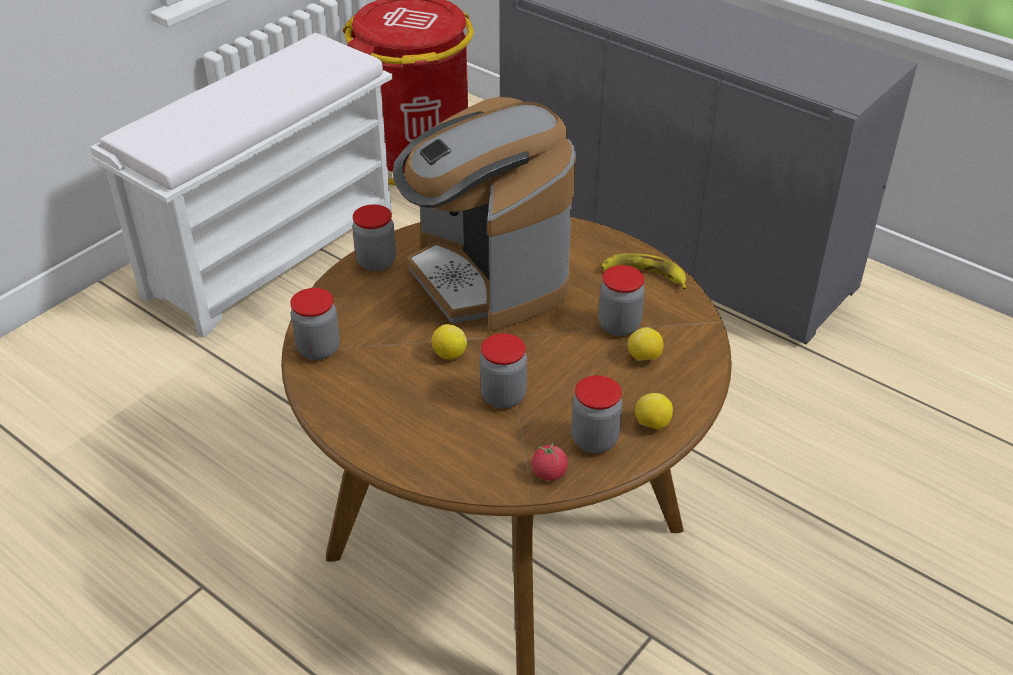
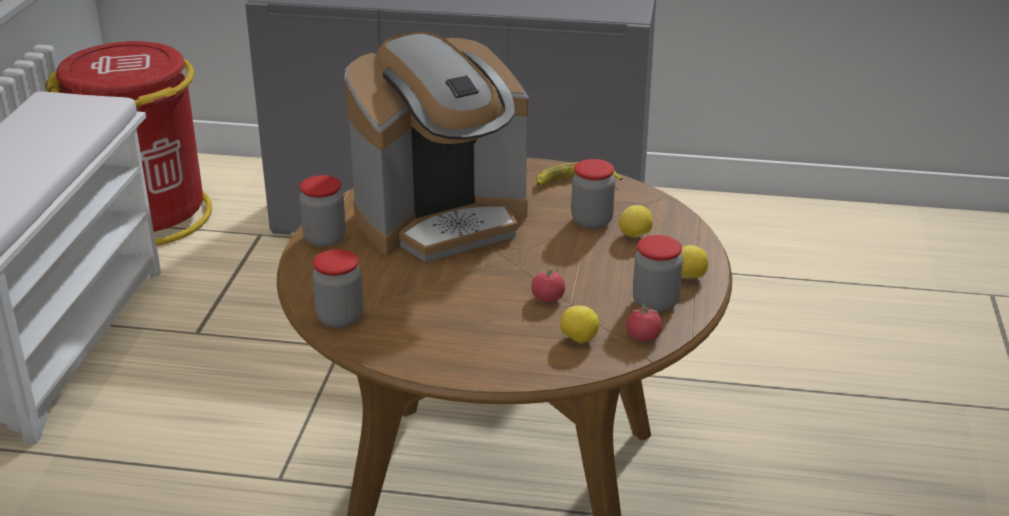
camera: 30 degrees left, 10 degrees down
coffee machine [393,97,576,331] -> coffee machine turned 60 degrees counterclockwise [344,32,529,262]
lemon [432,324,467,359] -> lemon moved to [560,305,599,344]
jar [480,333,527,408] -> tomato [531,265,565,302]

